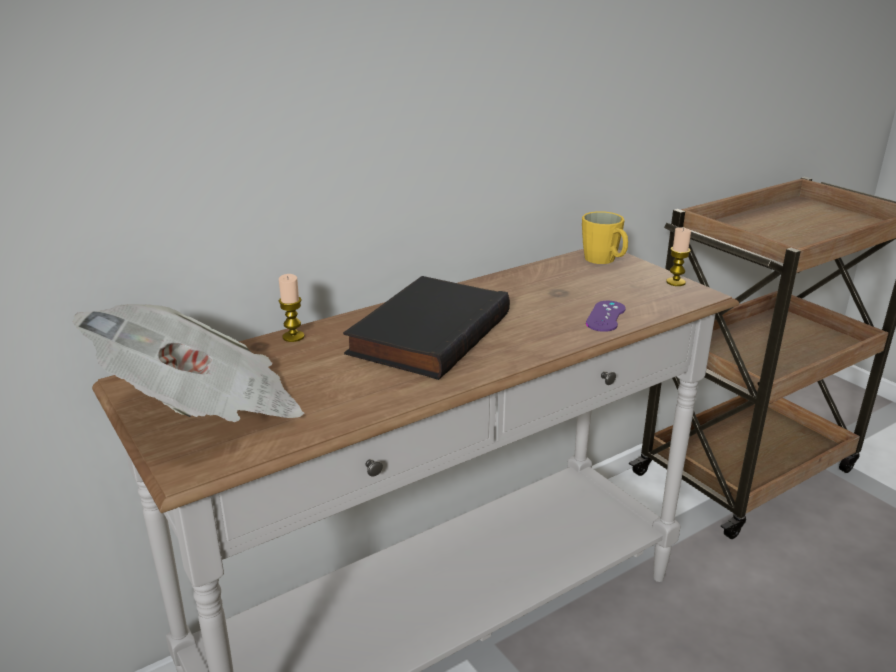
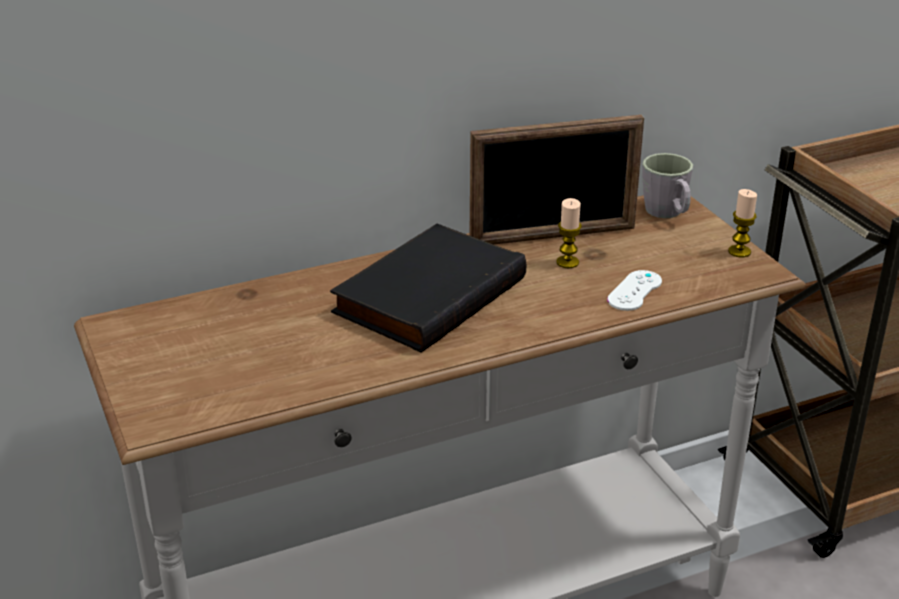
camera: 10 degrees right, 5 degrees up
newspaper [73,304,304,422] -> none
candle [279,274,305,342] -> candle moved to [556,198,582,268]
yellow mug [582,211,628,264] -> grey mug [642,153,693,218]
purple game controller [586,301,625,332] -> white game controller [607,270,662,311]
none -> picture frame [469,115,644,245]

